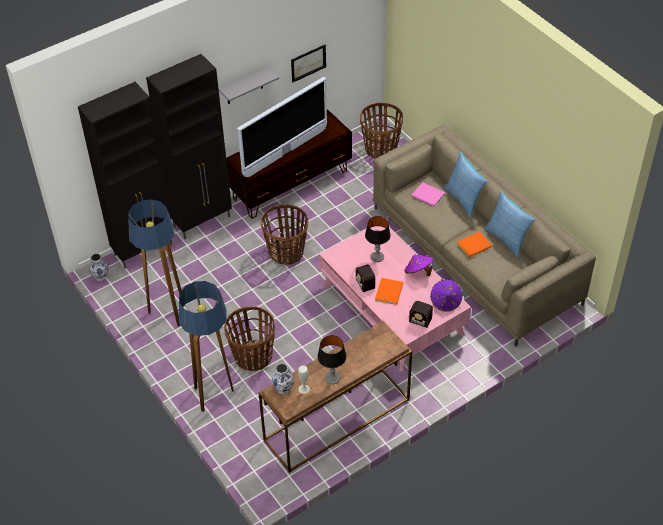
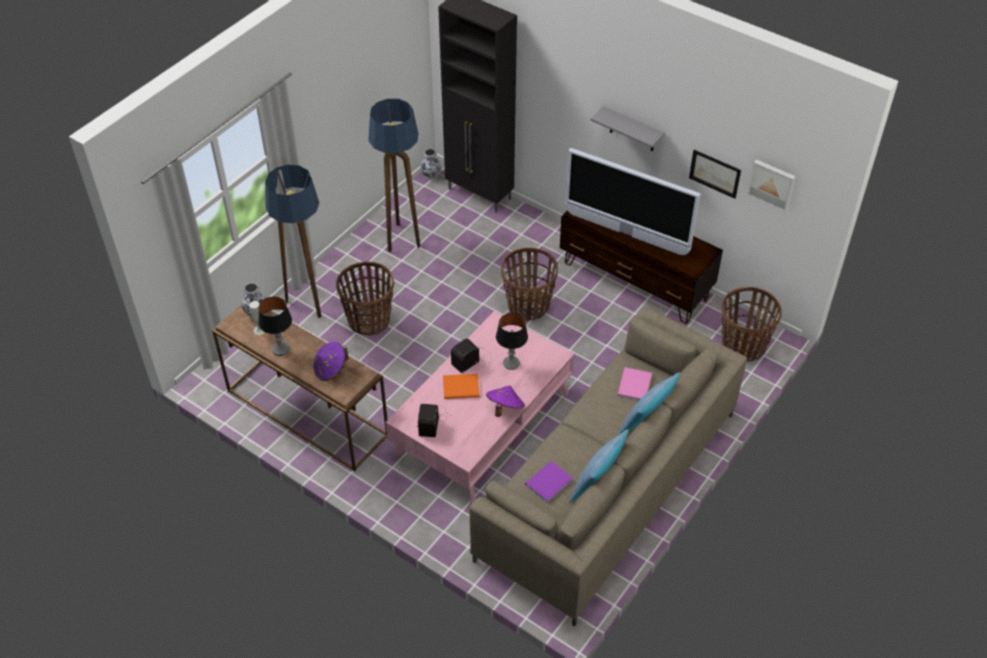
camera: 70 degrees right, 0 degrees up
black cabinet [146,54,232,239] -> none
purple hat [430,278,462,312] -> purple hat moved to [313,342,349,381]
orange book [457,232,492,257] -> none
none -> purple book [525,461,573,502]
none -> picture [747,159,796,212]

